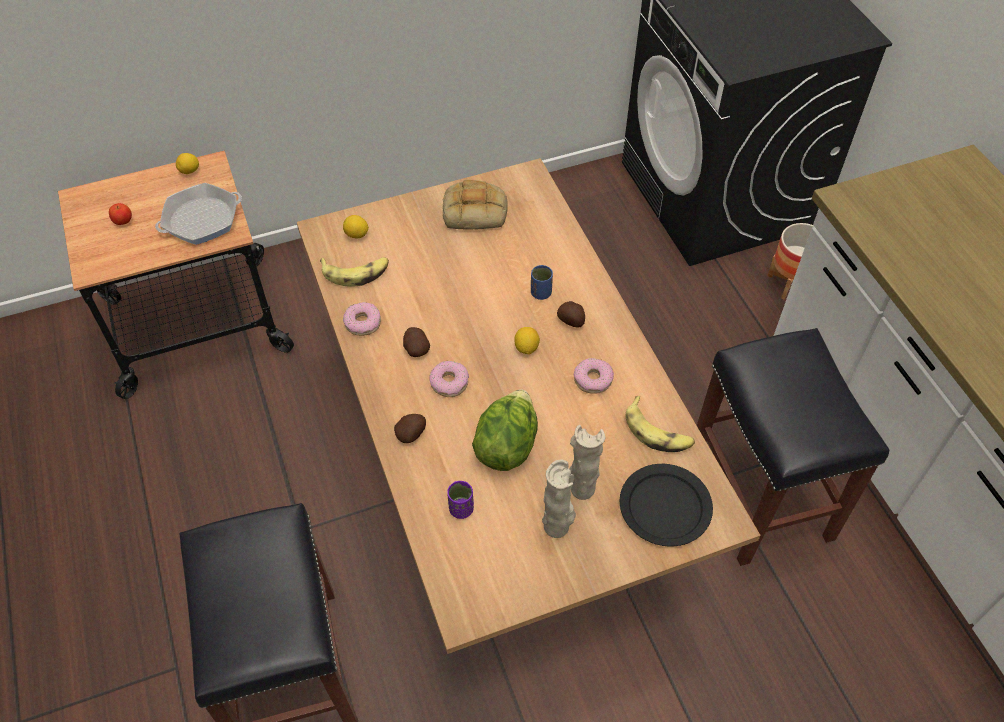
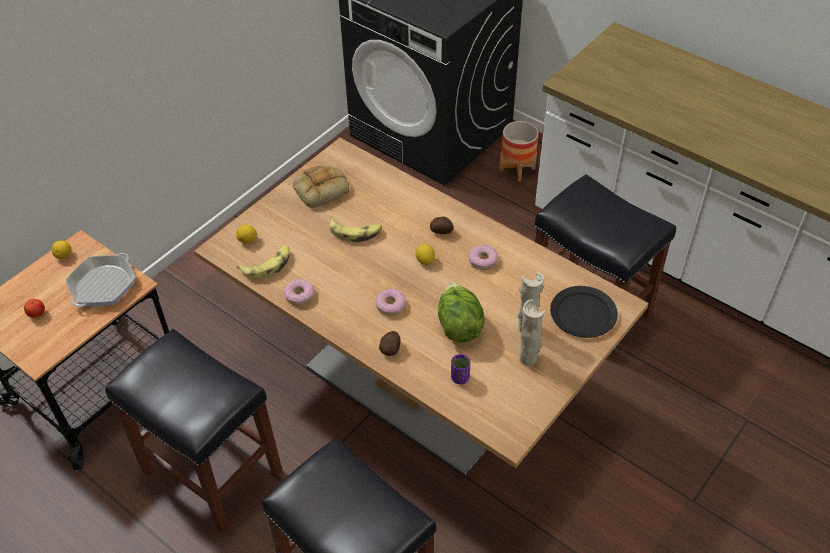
camera: 30 degrees left, 5 degrees down
potato [403,327,430,357] -> none
blue cup [531,265,553,300] -> none
banana [626,396,695,452] -> banana moved to [329,216,382,243]
none -> black stool [105,329,282,533]

